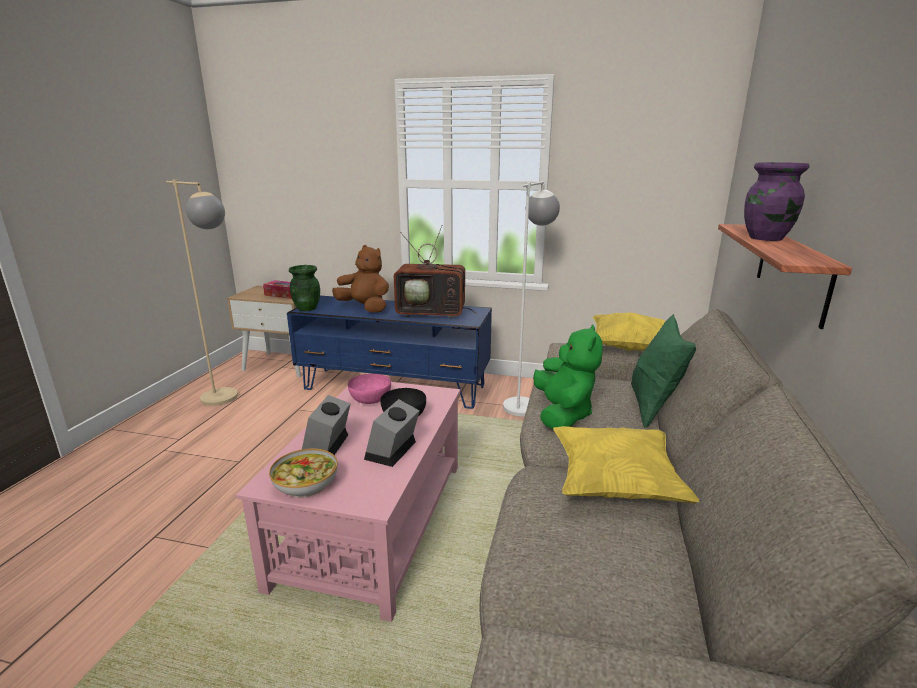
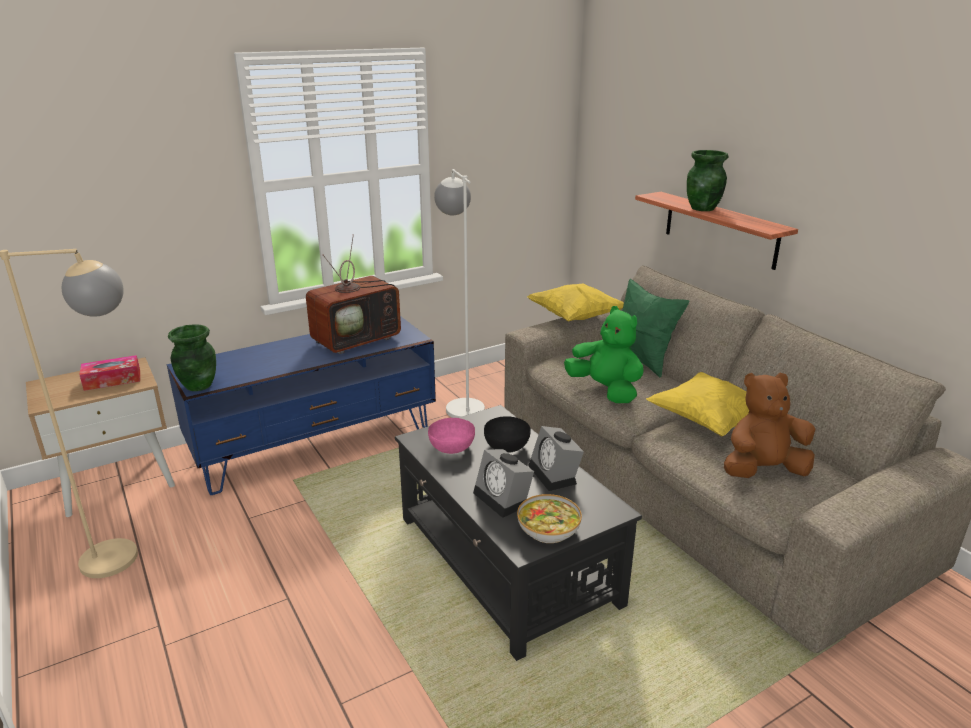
camera: 45 degrees left, 5 degrees up
pink coffee table [236,382,460,622] -> black coffee table [395,405,642,661]
brown plush toy [332,245,389,312] -> brown plush toy moved to [724,373,815,478]
purple vase [744,162,810,241] -> green vase [687,150,728,211]

